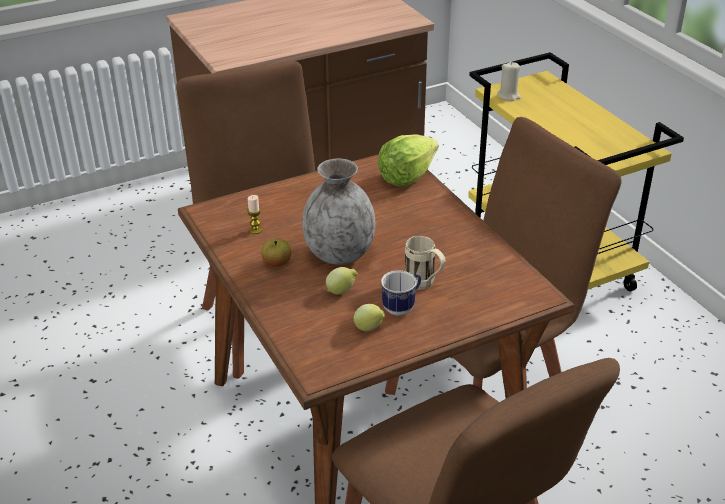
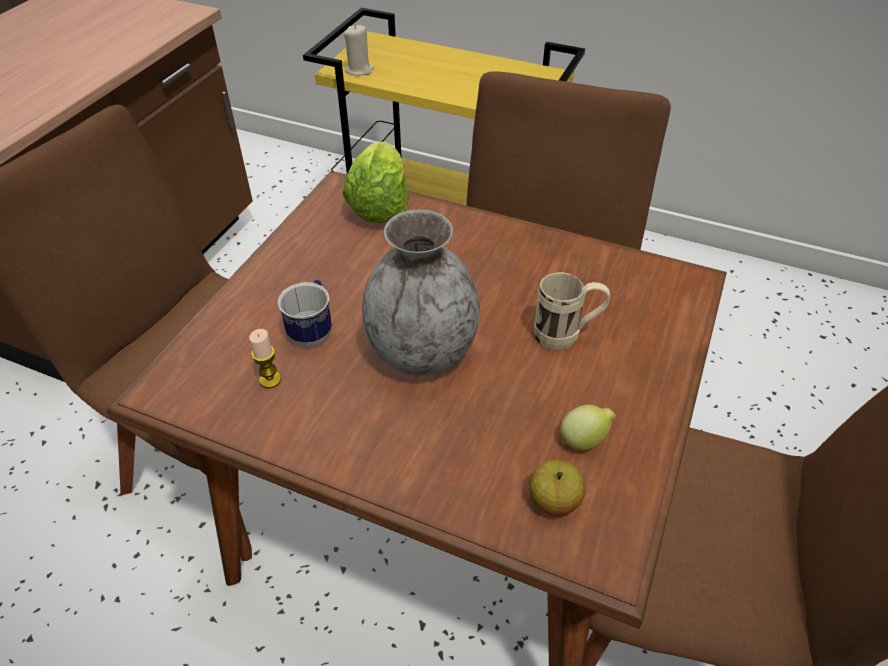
camera: 40 degrees left, 10 degrees up
apple [261,239,291,267] -> apple moved to [529,460,585,516]
lemon [326,267,358,295] -> none
mug [381,270,421,315] -> mug moved to [278,280,332,346]

